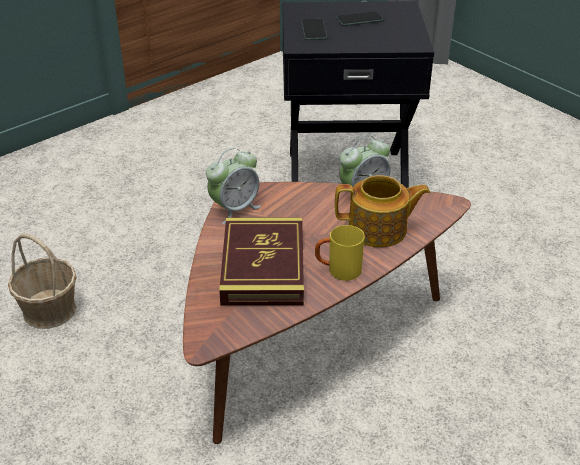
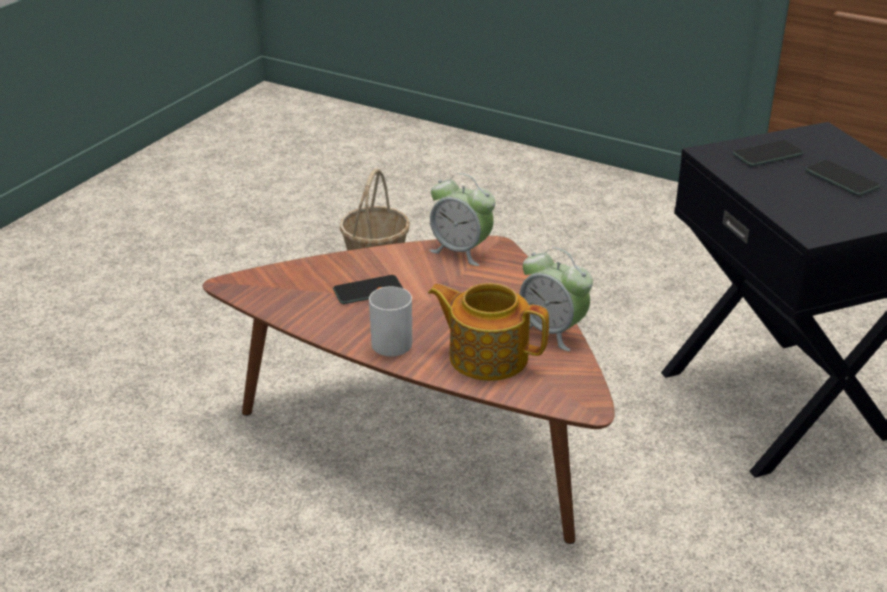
camera: 70 degrees right, 5 degrees down
book [219,218,304,306] -> phone [333,275,404,304]
yellow mug [315,225,365,281] -> white mug [369,286,412,357]
teapot [335,175,430,247] -> teapot turned 135 degrees clockwise [428,283,549,381]

